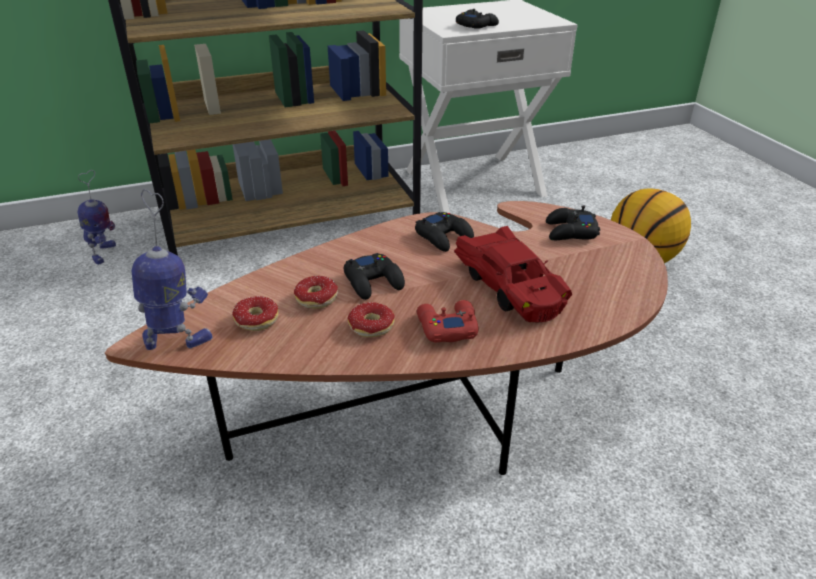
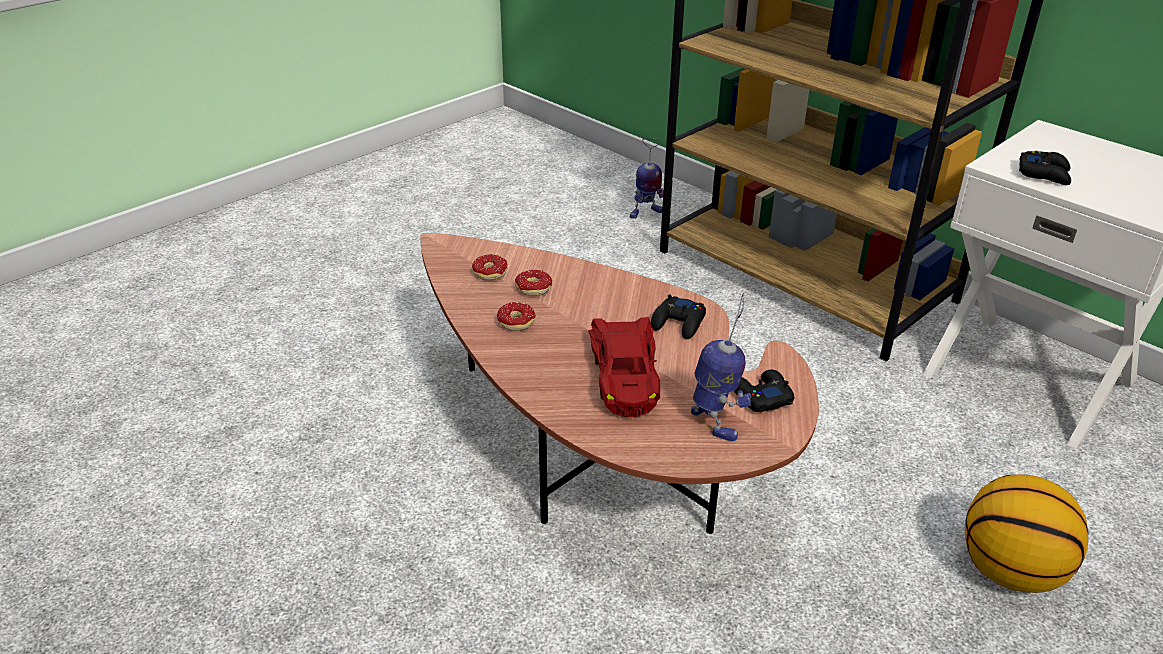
camera: 65 degrees right, 0 degrees up
toy robot [132,189,212,350] -> toy robot moved to [691,293,751,442]
black game controller [343,253,405,300] -> none
red game controller [417,300,478,343] -> none
red toy car [454,226,572,322] -> red toy car turned 45 degrees counterclockwise [588,317,660,417]

